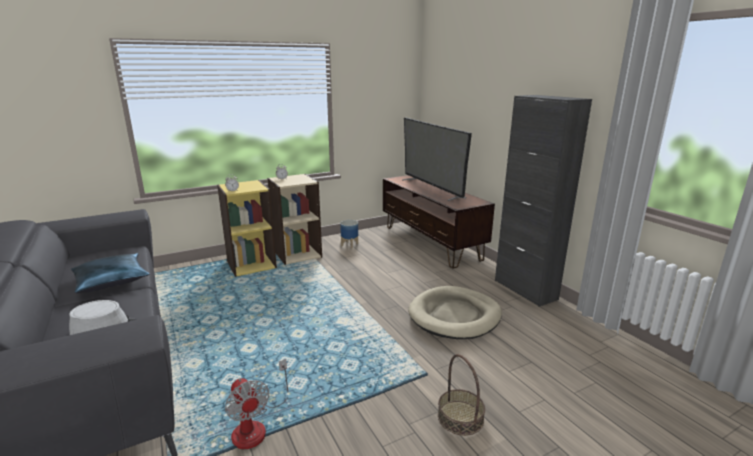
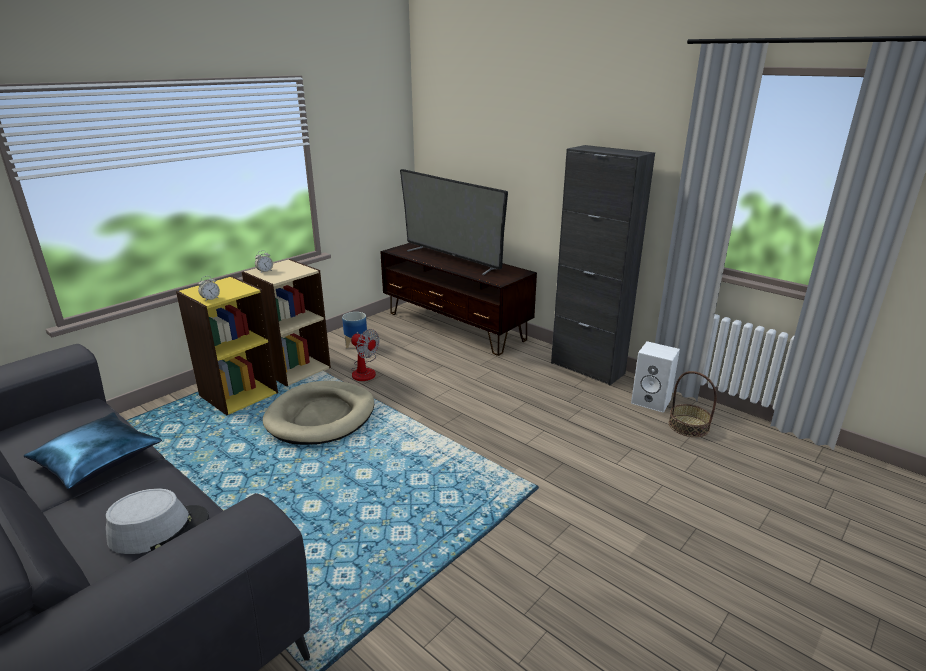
camera: 20 degrees left, 5 degrees up
fan [225,359,288,449] -> fan moved to [351,329,380,381]
beige dog bed [408,286,502,339] -> beige dog bed moved to [262,381,374,445]
basket [438,354,485,436] -> basket moved to [669,371,717,437]
none -> white speaker [631,341,680,413]

